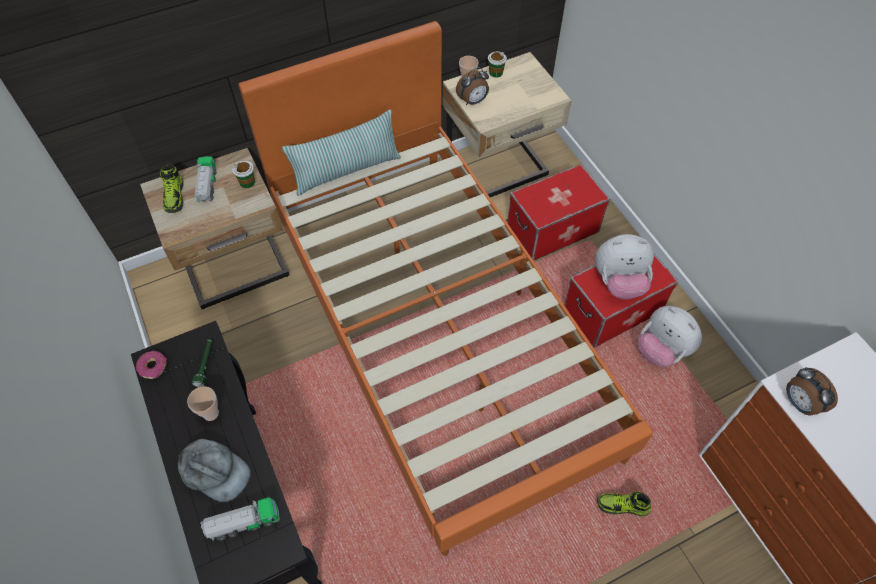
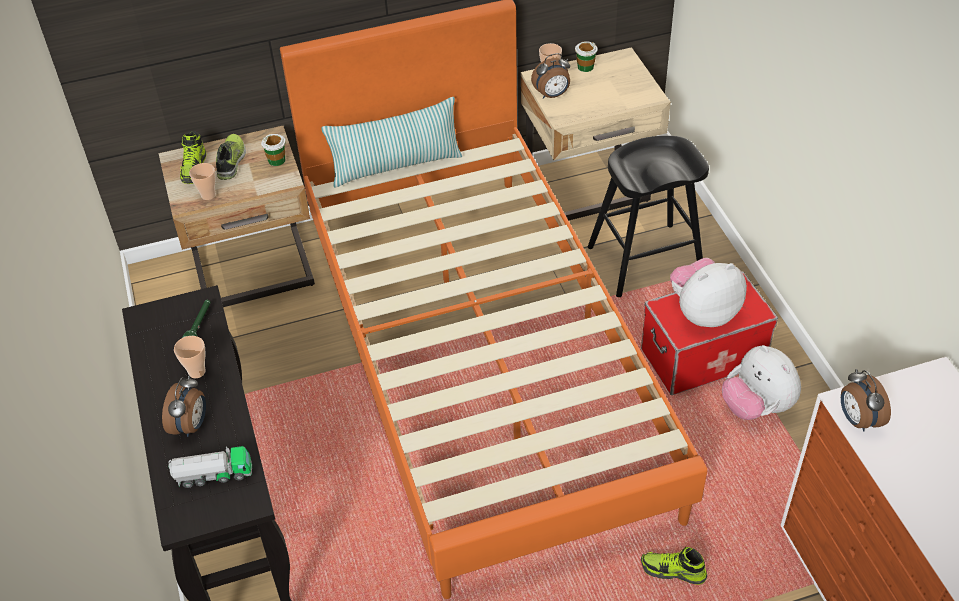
camera: 10 degrees right, 10 degrees down
donut [136,351,167,379] -> none
grey cap [178,439,251,503] -> alarm clock [162,375,206,437]
toy truck [194,157,217,202] -> shoe [216,134,246,180]
storage box [507,164,610,261] -> black stool [588,136,709,297]
plush toy [595,234,654,299] -> plush toy turned 150 degrees clockwise [670,258,747,327]
none -> cup [189,163,215,200]

